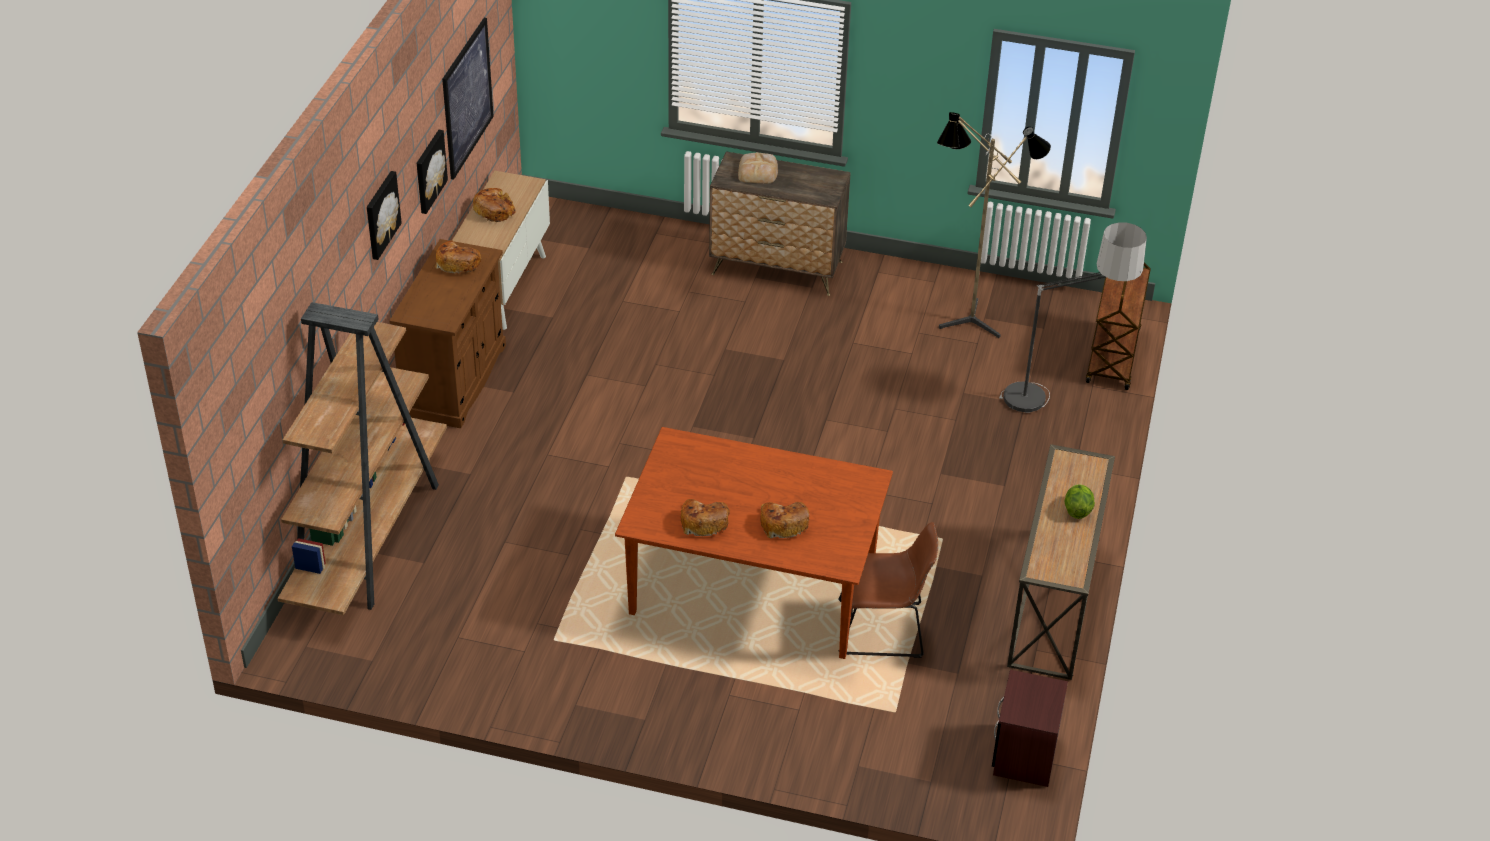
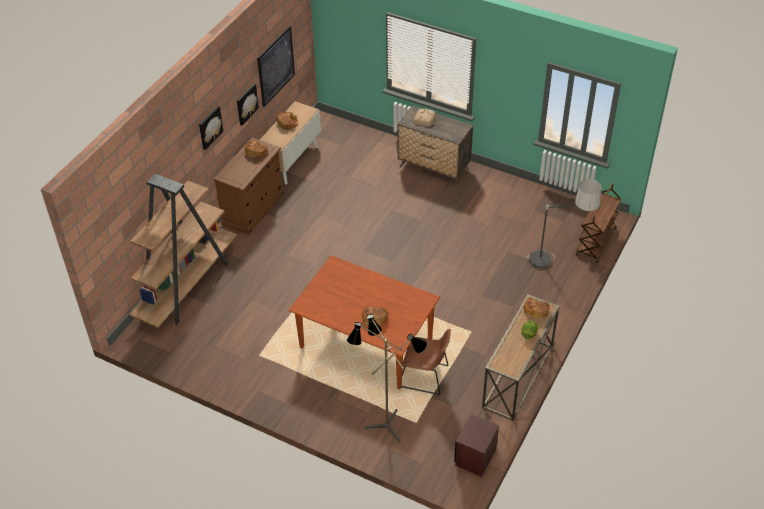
camera: 15 degrees right, 5 degrees up
bread [681,499,730,537] -> bread moved to [524,298,550,319]
floor lamp [937,112,1051,338] -> floor lamp moved to [347,314,427,443]

